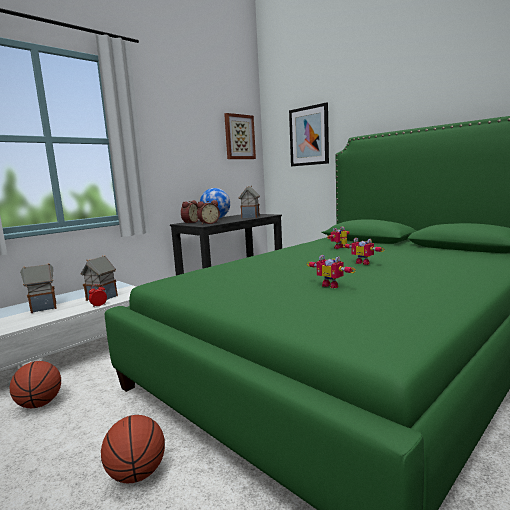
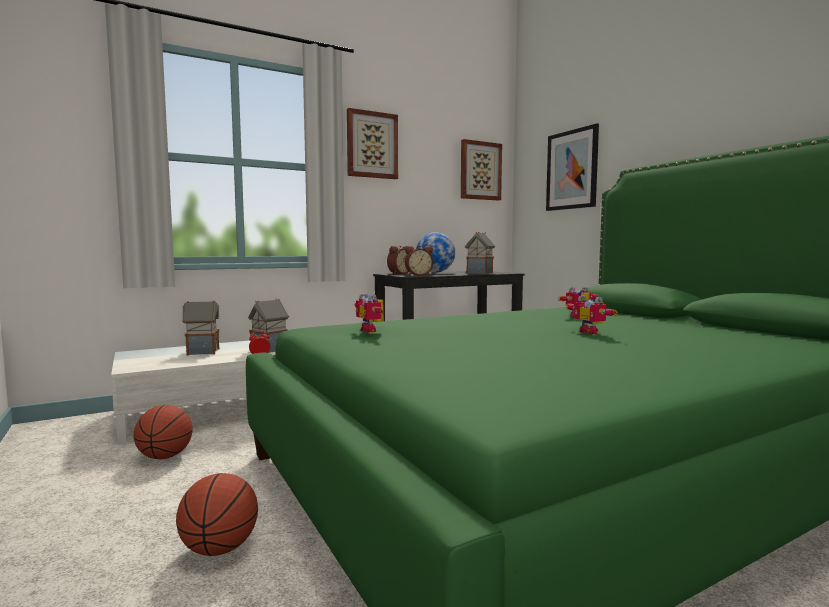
camera: 15 degrees right, 5 degrees down
toy robot [307,255,356,288] -> toy robot moved to [355,293,384,332]
none -> picture [347,108,398,179]

